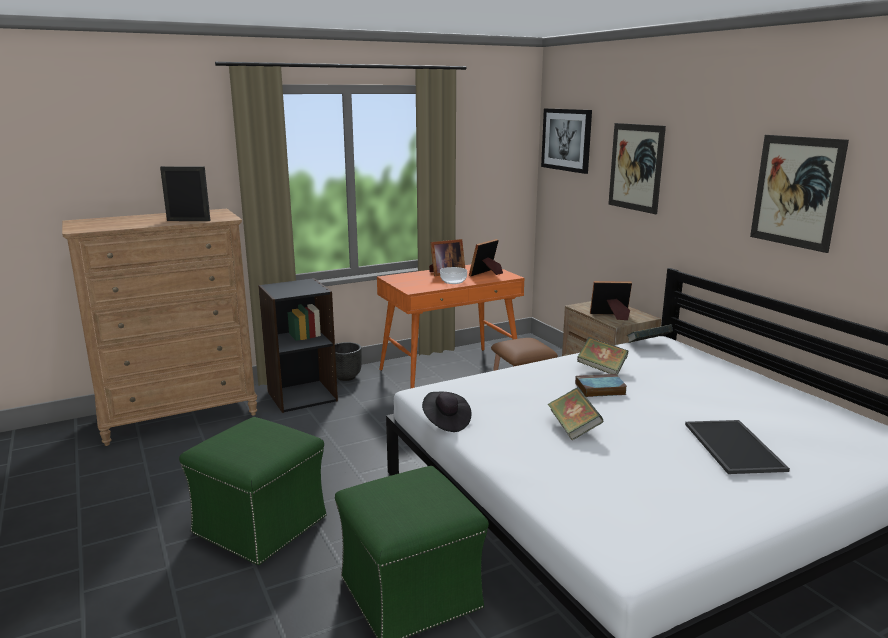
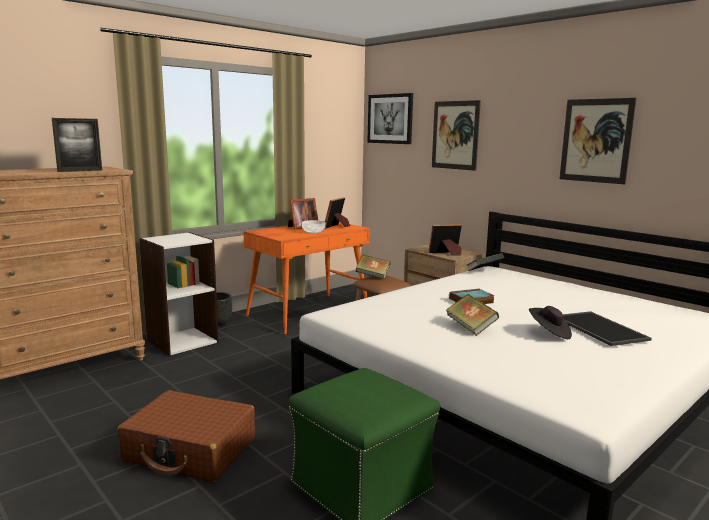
camera: 15 degrees left, 5 degrees down
picture frame [160,166,211,221] -> picture frame turned 150 degrees clockwise [52,118,102,172]
green ottoman [179,417,327,565] -> brown suitcase [117,390,255,482]
black bookcase [258,278,338,413] -> white bookcase [139,232,219,356]
black hat [422,392,472,432] -> black hat moved to [529,306,572,339]
book [577,337,628,375] -> book moved to [355,254,391,280]

